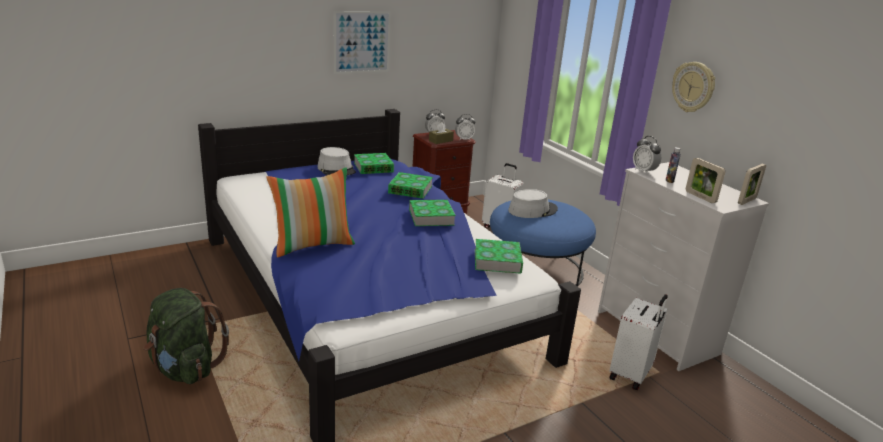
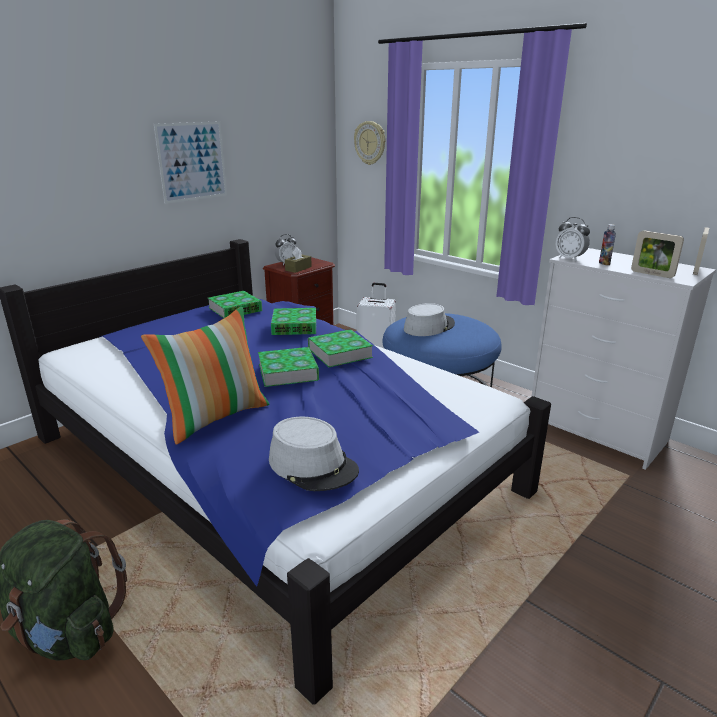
camera: 15 degrees left, 0 degrees up
grey hat [317,147,356,175] -> grey hat moved to [269,417,359,491]
alarm clock [455,114,476,141] -> none
book [475,239,523,274] -> book moved to [258,347,319,387]
white suitcase [609,295,668,390] -> none
wall clock [672,62,715,112] -> wall clock moved to [354,121,385,165]

